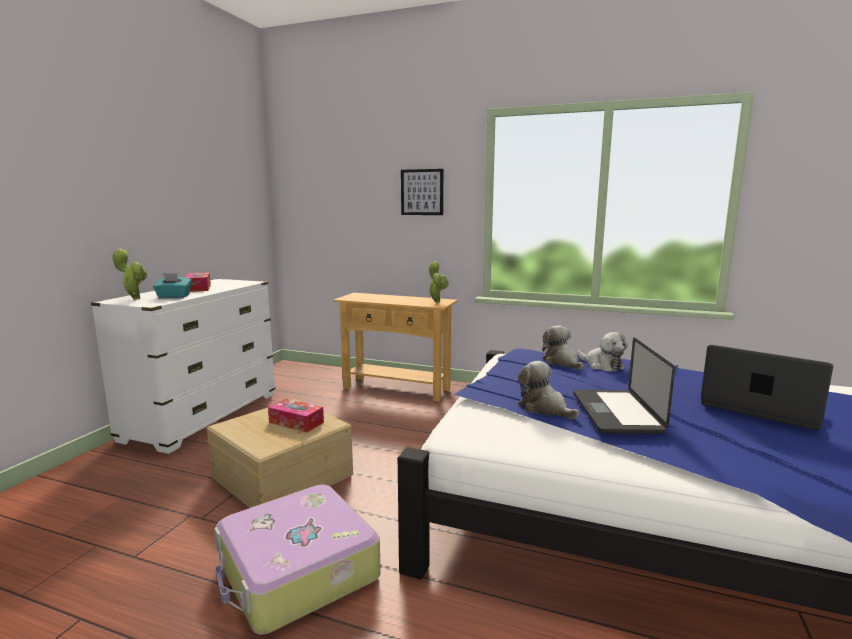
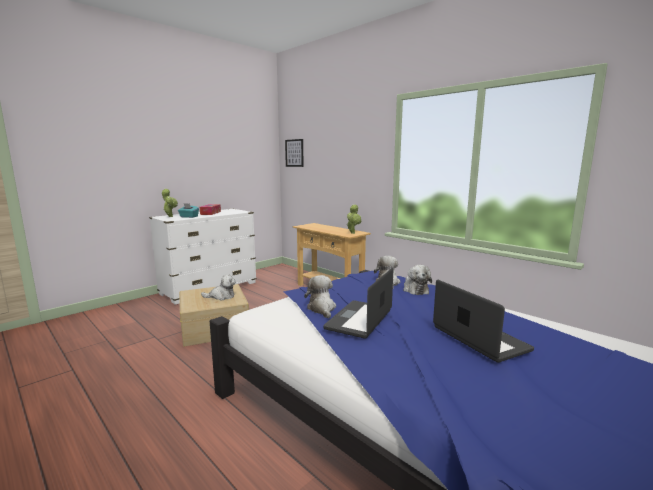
camera: 25 degrees right, 0 degrees up
suitcase [214,485,381,635] -> none
tissue box [268,399,324,432] -> plush toy [201,274,236,300]
picture [401,169,443,215] -> picture moved to [285,139,304,167]

